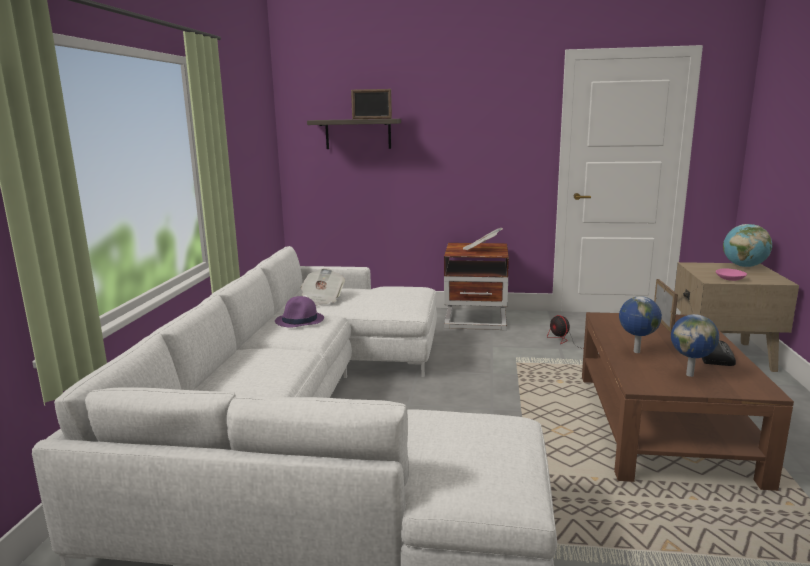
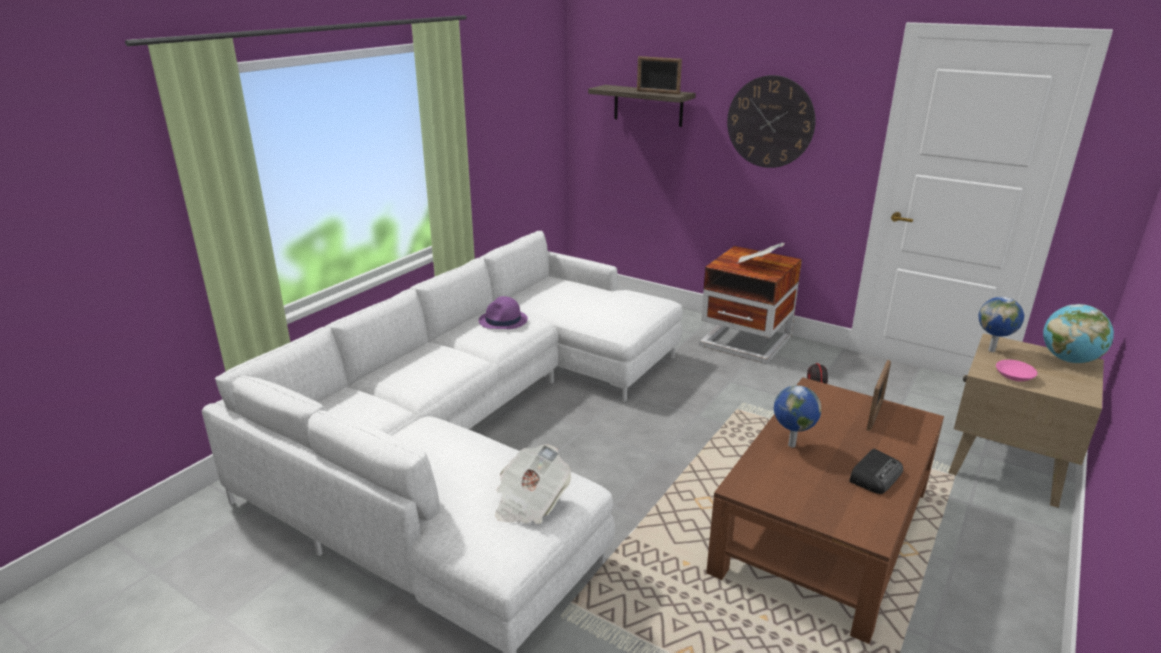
camera: 25 degrees right, 10 degrees up
newspaper [301,268,345,306] -> newspaper moved to [495,444,571,524]
globe [671,314,719,377] -> globe moved to [978,297,1024,352]
none -> wall clock [727,75,816,168]

